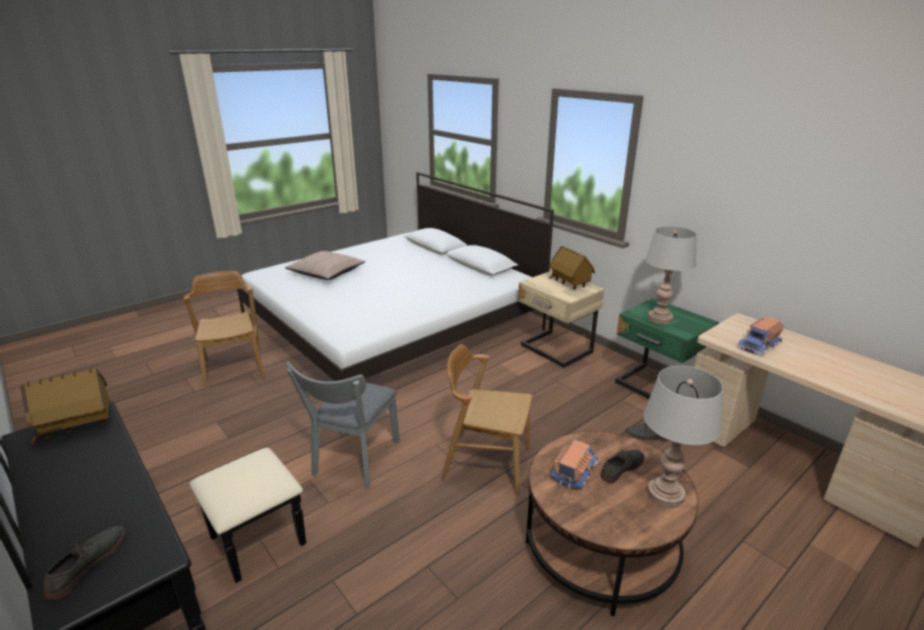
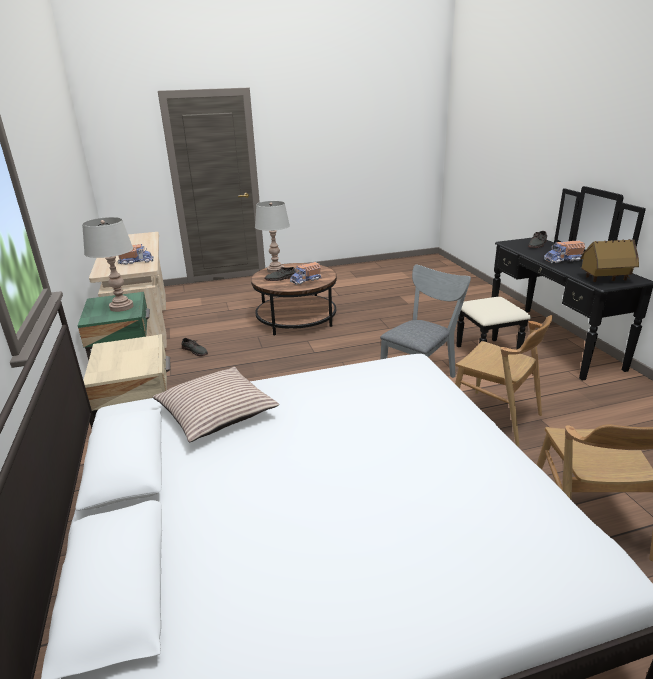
camera: 155 degrees left, 0 degrees up
pillow [285,251,366,280] -> pillow moved to [153,367,279,442]
brown chair [441,344,532,495] -> brown chair moved to [455,315,553,447]
toy house [549,246,595,290] -> none
none -> toy truck [544,240,585,263]

